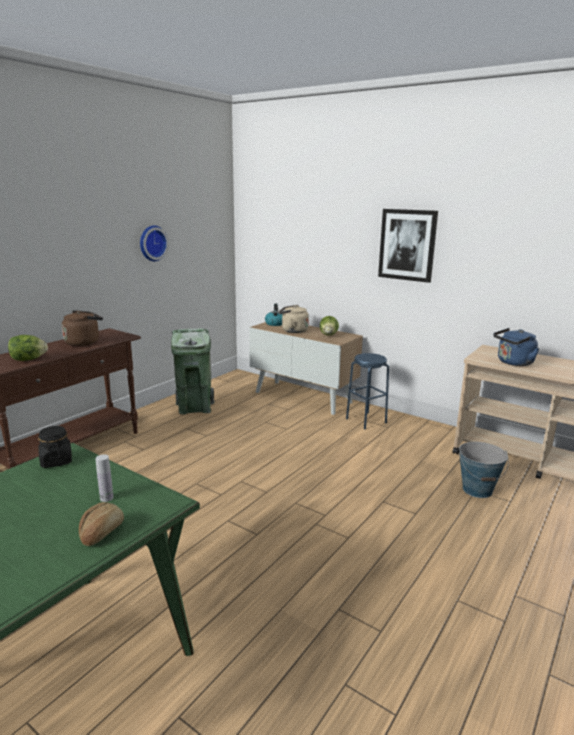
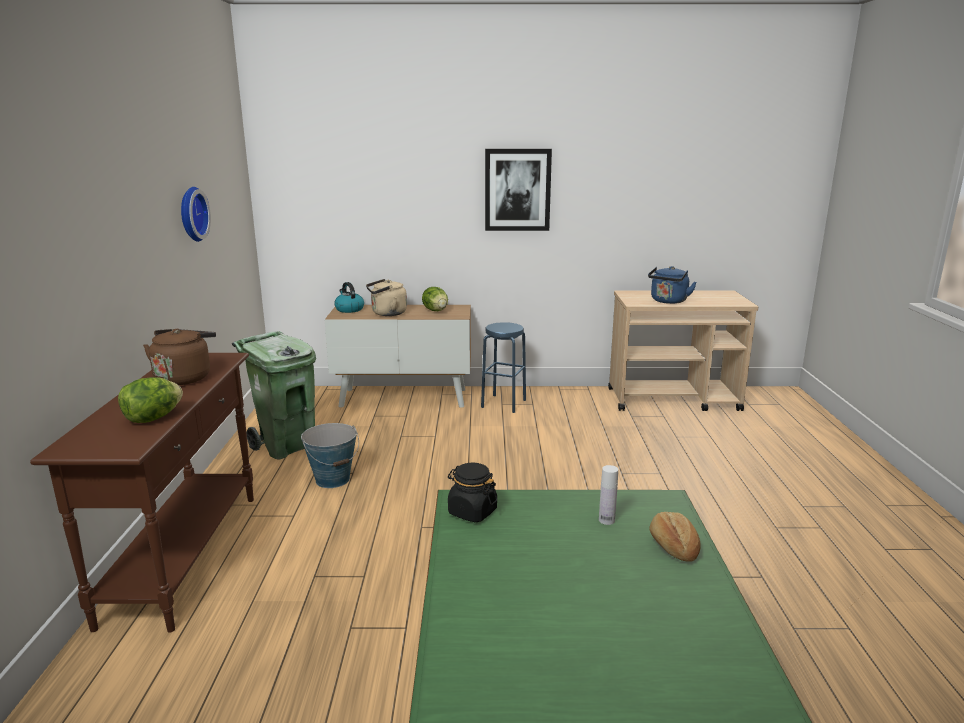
camera: 35 degrees left, 0 degrees up
bucket [459,442,509,498] -> bucket moved to [301,423,359,488]

